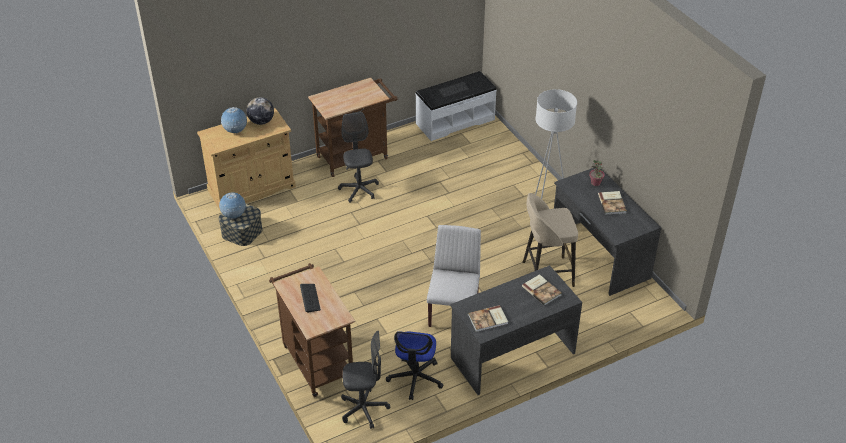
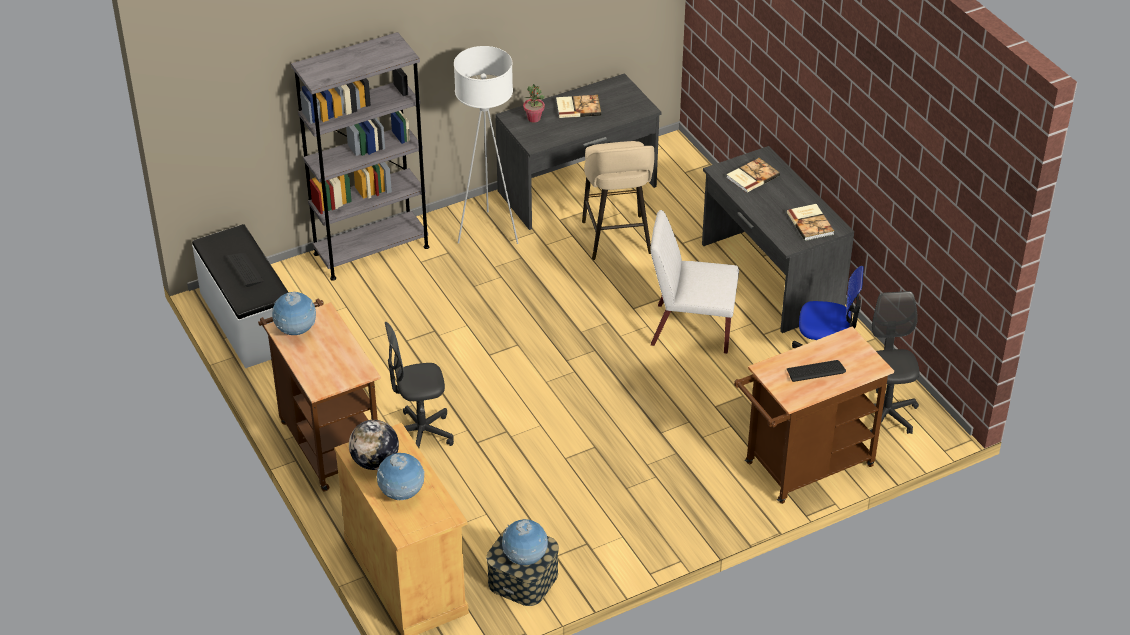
camera: 90 degrees left, 0 degrees up
none -> globe [272,292,316,335]
none -> grey bookcase [291,32,429,281]

